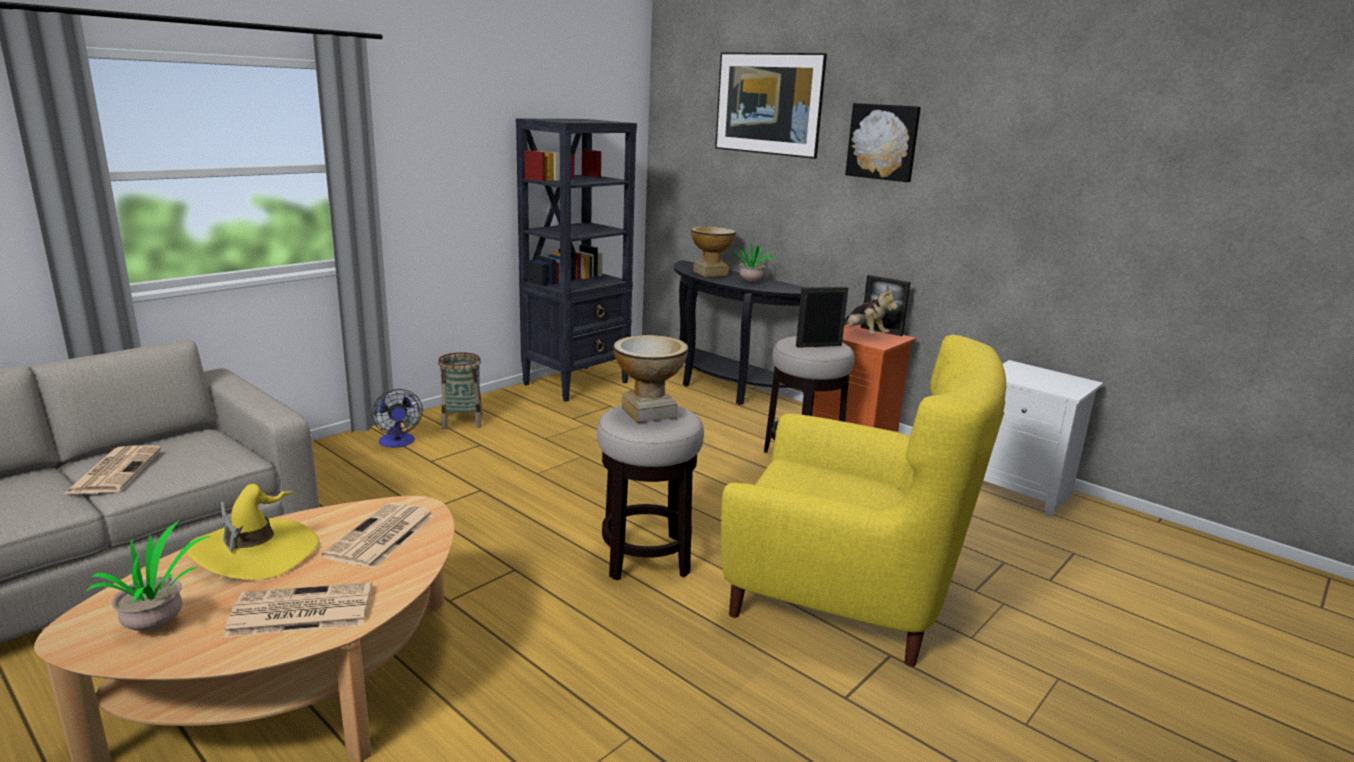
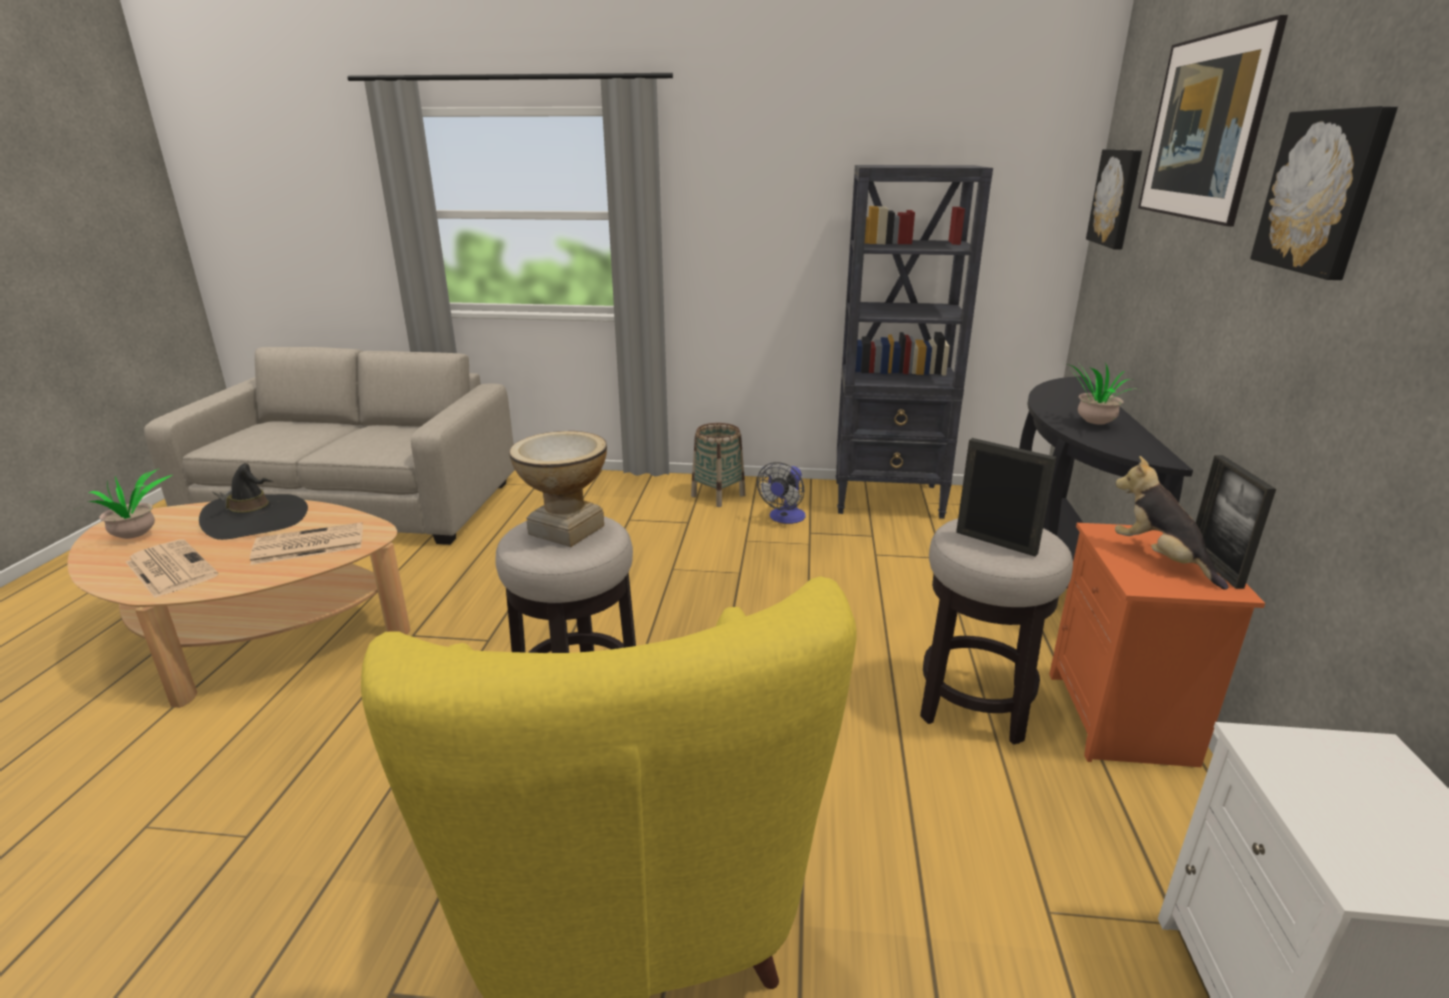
camera: 55 degrees right, 5 degrees up
newspaper [64,445,162,494] -> none
yellow hat [187,484,319,580] -> black hat [199,463,308,540]
fan [372,389,423,448] -> fan moved to [757,462,806,524]
vase [691,227,736,277] -> none
plush toy [844,288,898,334] -> plush toy turned 135 degrees clockwise [1115,456,1228,590]
none -> picture [1086,149,1142,249]

